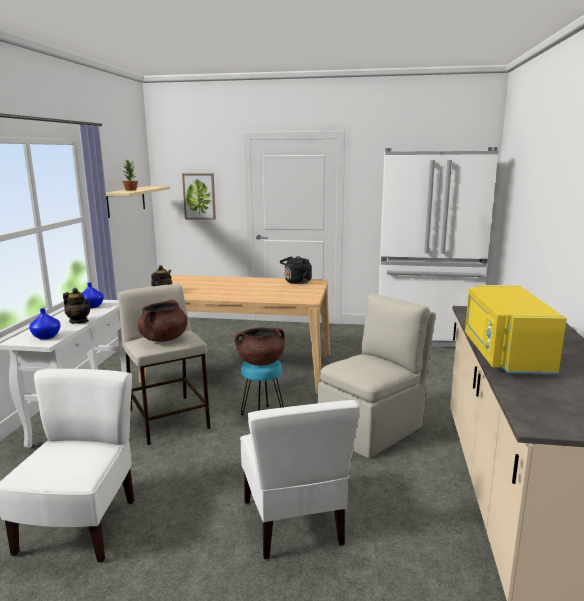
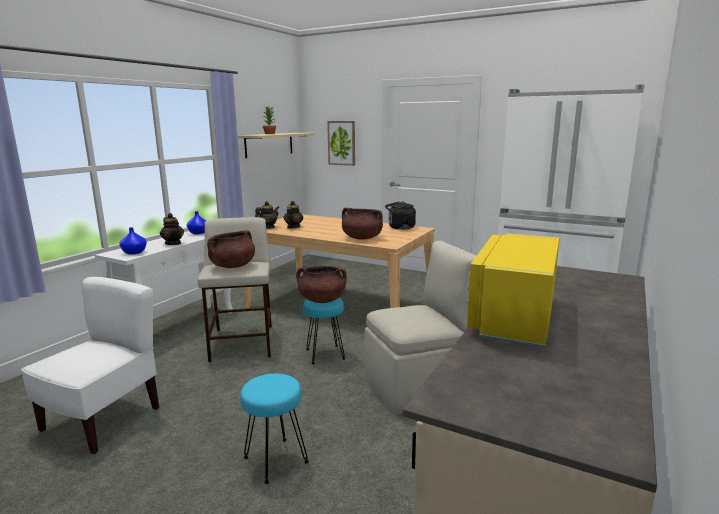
camera: 20 degrees right, 0 degrees up
white chair [240,400,360,559] -> turquoise stool [240,373,309,484]
none -> teapot [284,201,303,229]
none -> brown cooking pot [342,208,383,240]

